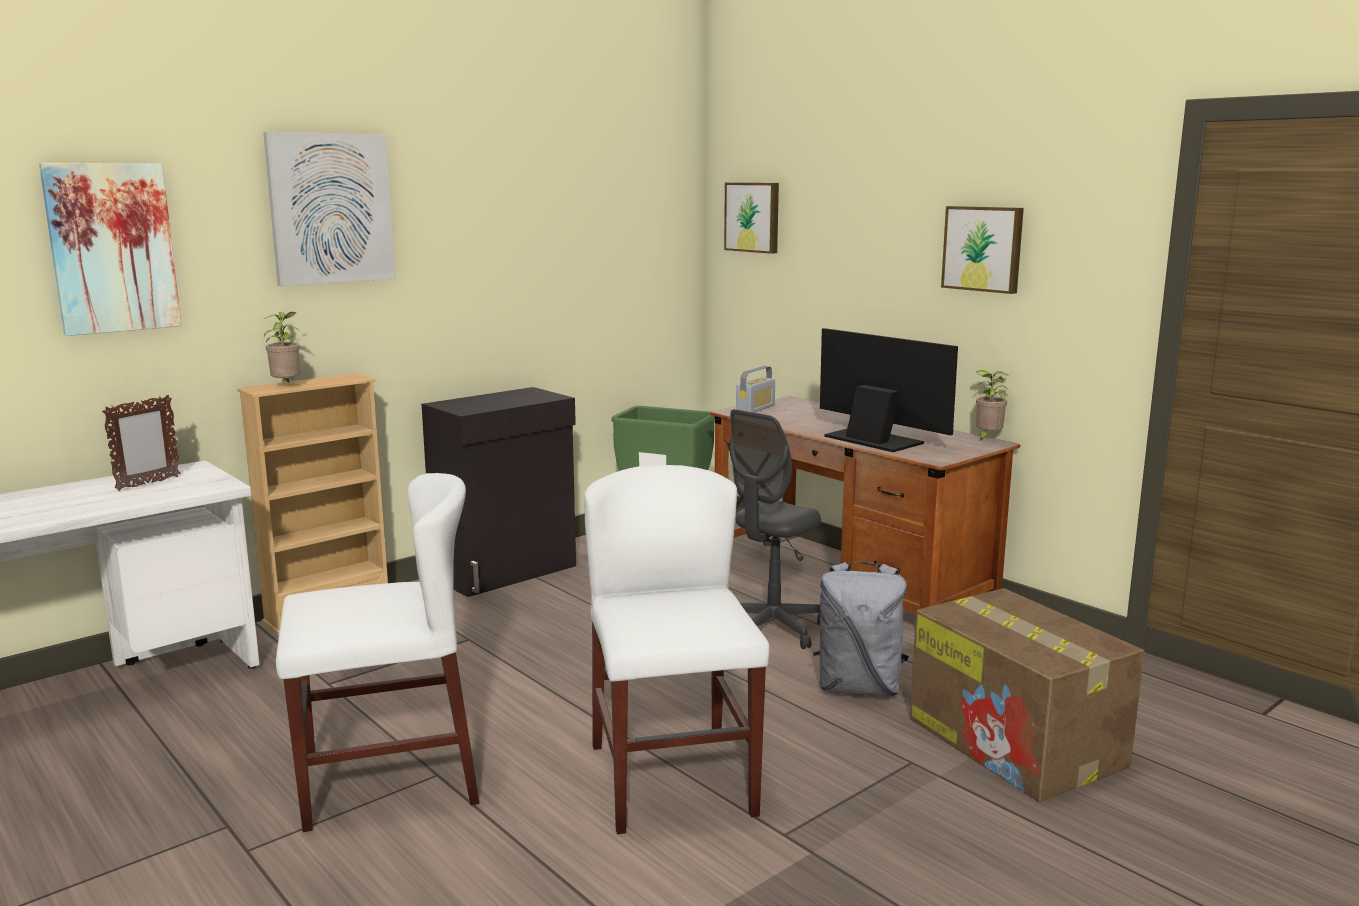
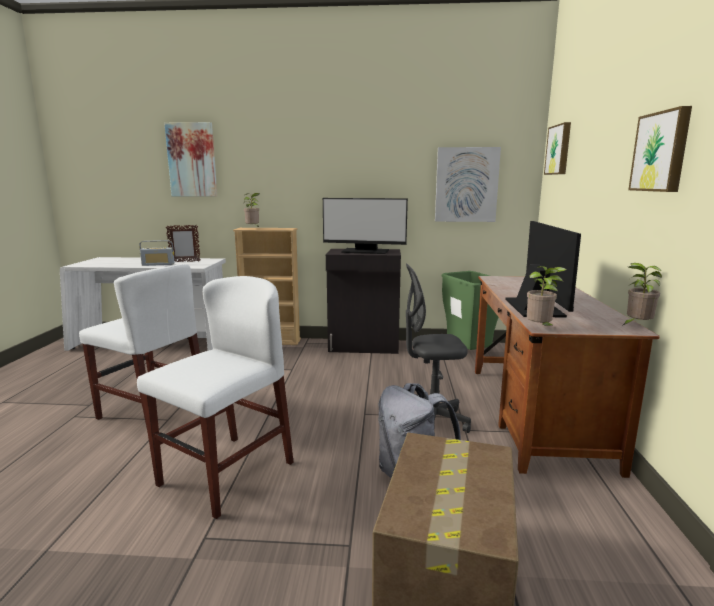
camera: 45 degrees right, 0 degrees up
picture [263,132,396,286] -> picture moved to [435,147,501,222]
radio [736,366,775,413] -> radio moved to [139,240,175,266]
none -> monitor [323,198,408,254]
none -> potted plant [527,266,567,327]

